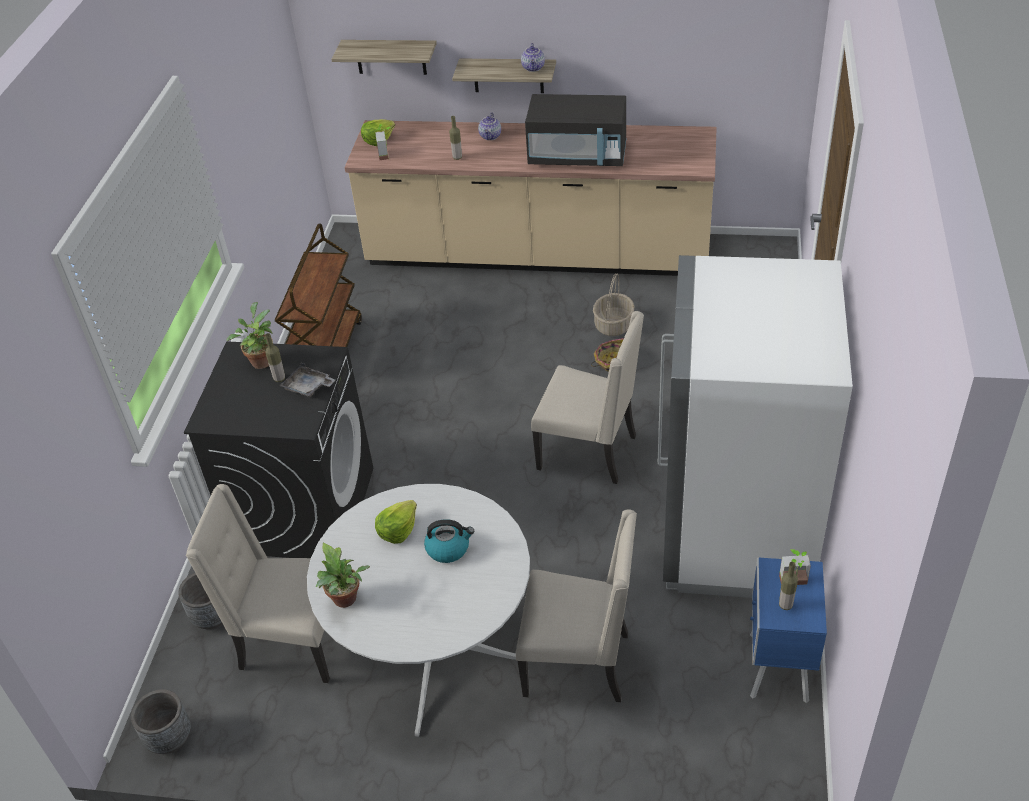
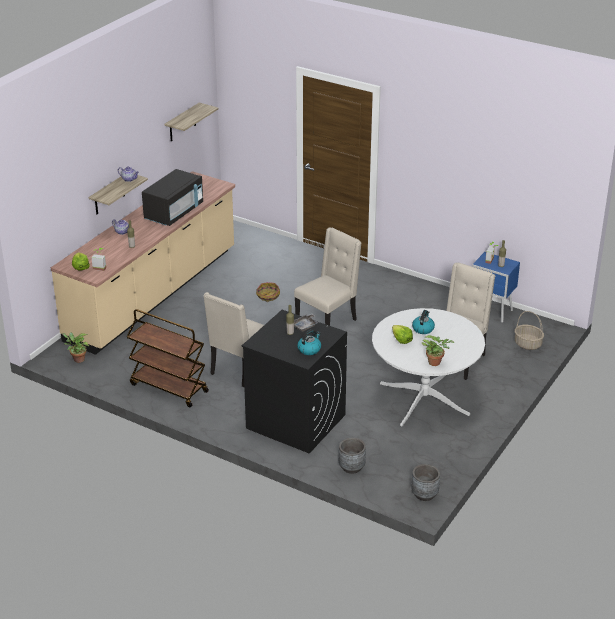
camera: 70 degrees left, 10 degrees down
beige chair [186,484,330,683] -> beige chair moved to [203,292,264,387]
potted plant [226,302,273,369] -> potted plant moved to [62,332,89,363]
shelf [331,40,437,75] -> shelf moved to [164,103,218,141]
basket [593,273,635,336] -> basket moved to [515,311,544,350]
white fridge [658,255,853,598] -> none
none -> kettle [297,330,321,355]

